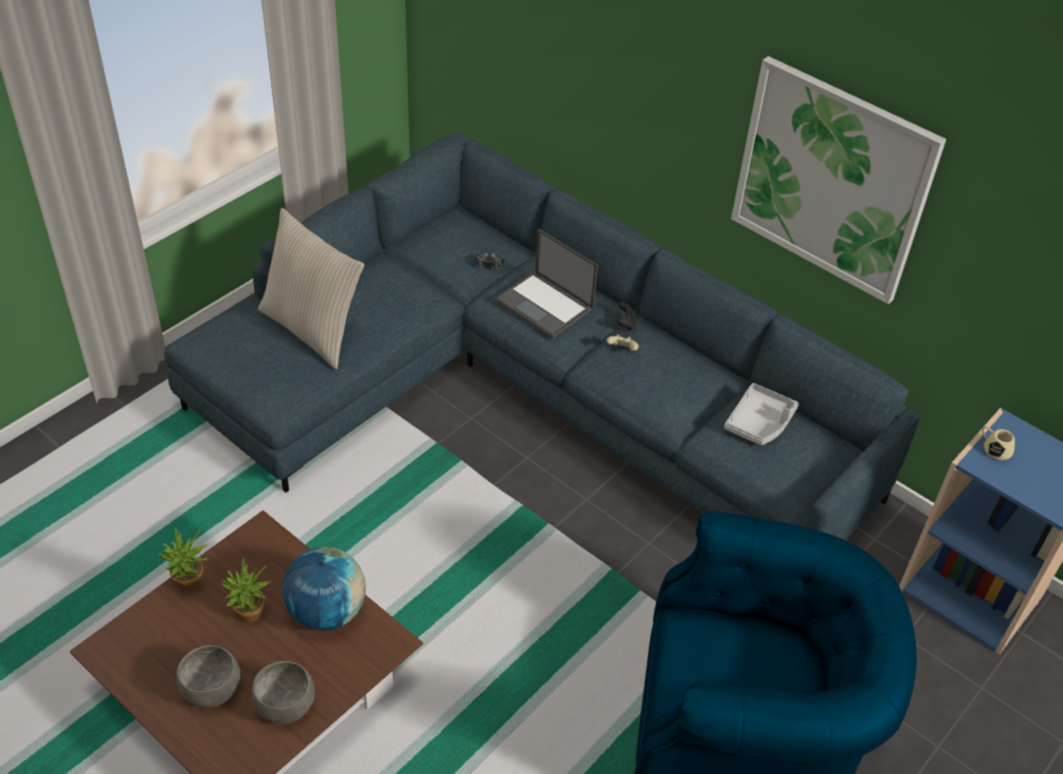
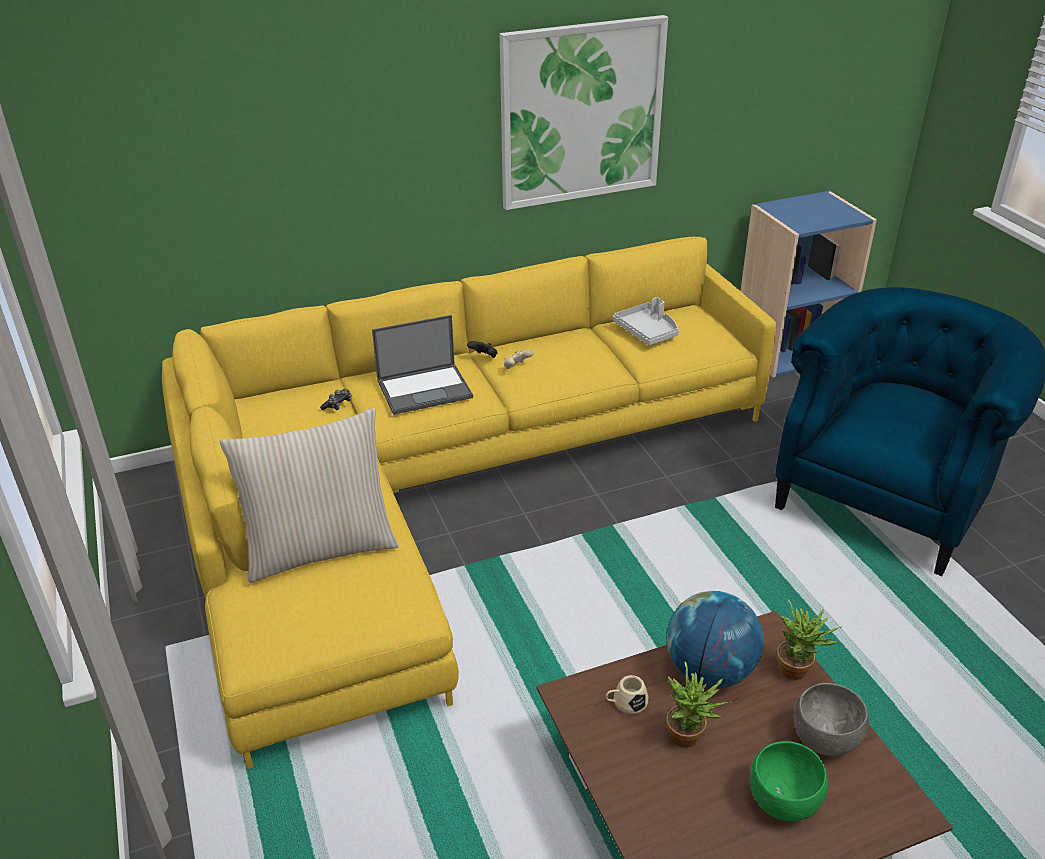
camera: 60 degrees left, 10 degrees down
potted plant [158,528,208,591] -> potted plant moved to [777,600,842,680]
blue sofa [164,132,921,540] -> yellow sofa [162,237,776,769]
grey bowl [176,645,241,707] -> green bowl [750,741,828,821]
beige mug [982,426,1015,460] -> beige mug moved to [605,675,648,714]

